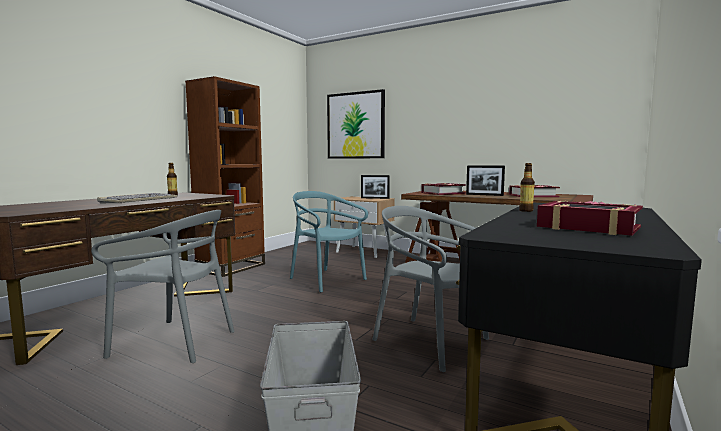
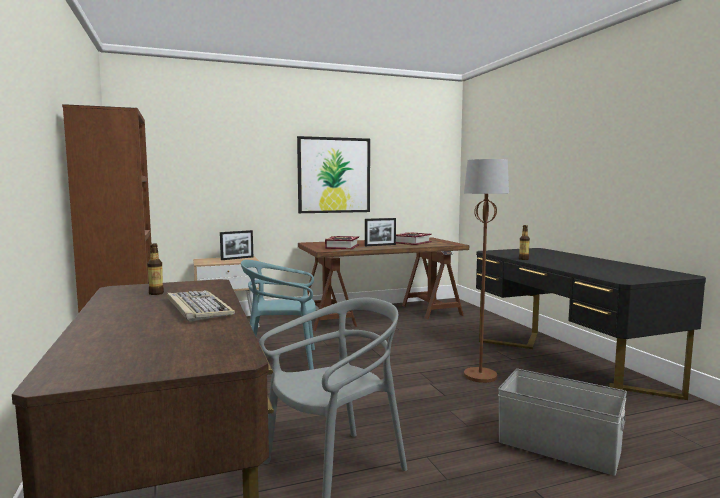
camera: 50 degrees left, 0 degrees up
picture [327,89,385,159] -> picture moved to [297,136,370,213]
grey chair [372,206,489,372] -> brown floor lamp [464,159,509,383]
book [537,200,643,236] -> none

